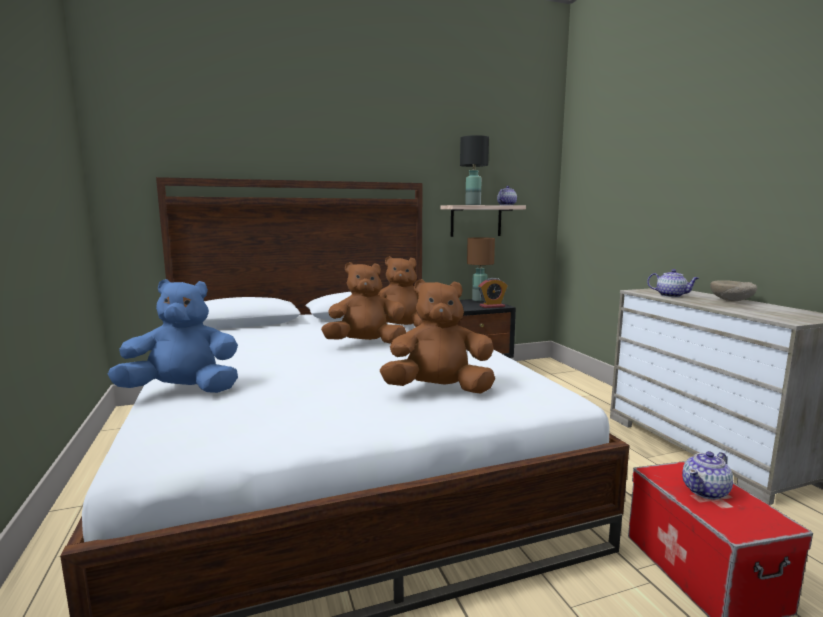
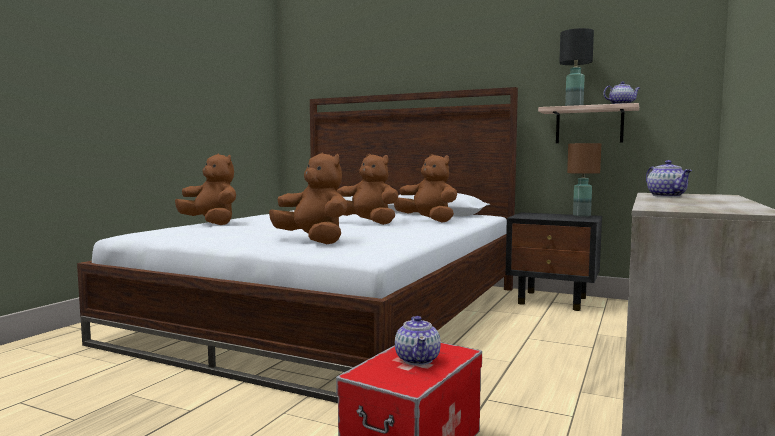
camera: 45 degrees right, 5 degrees down
blue plush toy [108,279,238,393] -> brown plush toy [175,153,236,225]
alarm clock [478,278,508,308] -> none
teapot [682,451,733,500] -> teapot turned 105 degrees counterclockwise [395,316,441,365]
beige bowl [710,280,757,301] -> none

